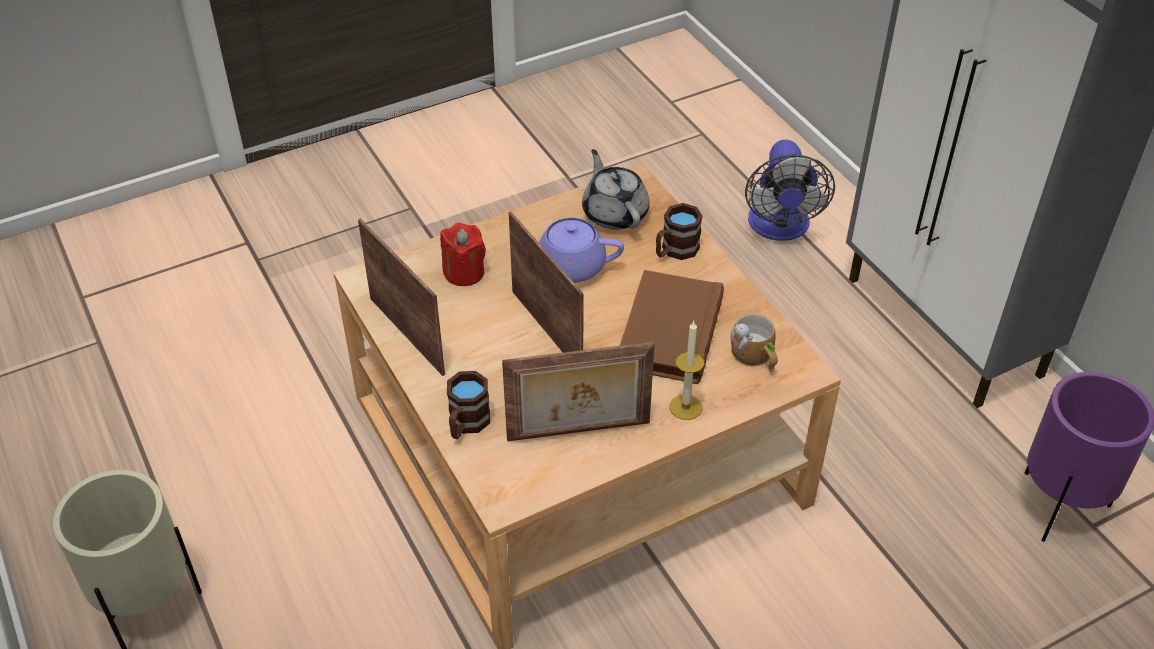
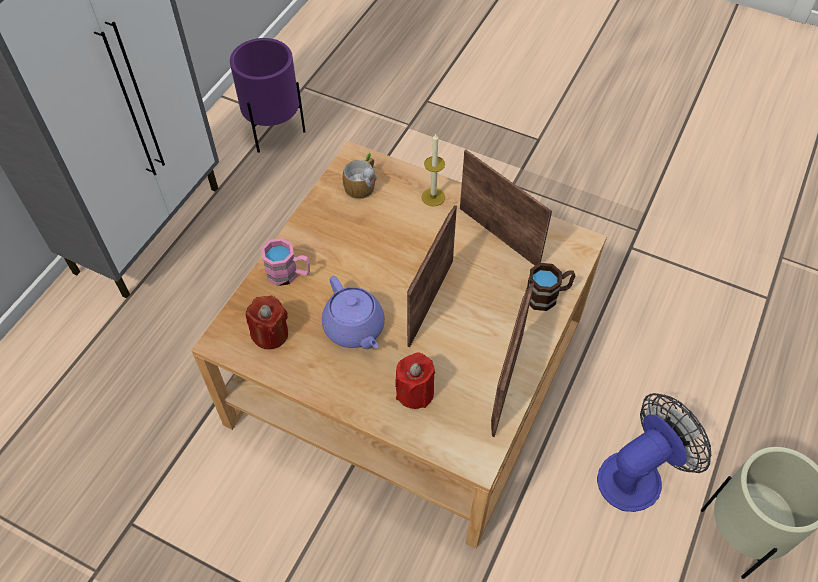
camera: 125 degrees left, 10 degrees up
grey teapot [582,149,650,230] -> red candle [246,296,288,349]
brown book [620,270,724,384] -> none
brown mug [656,203,703,260] -> pink mug [261,238,310,286]
fan [745,140,835,241] -> fan moved to [597,393,711,512]

